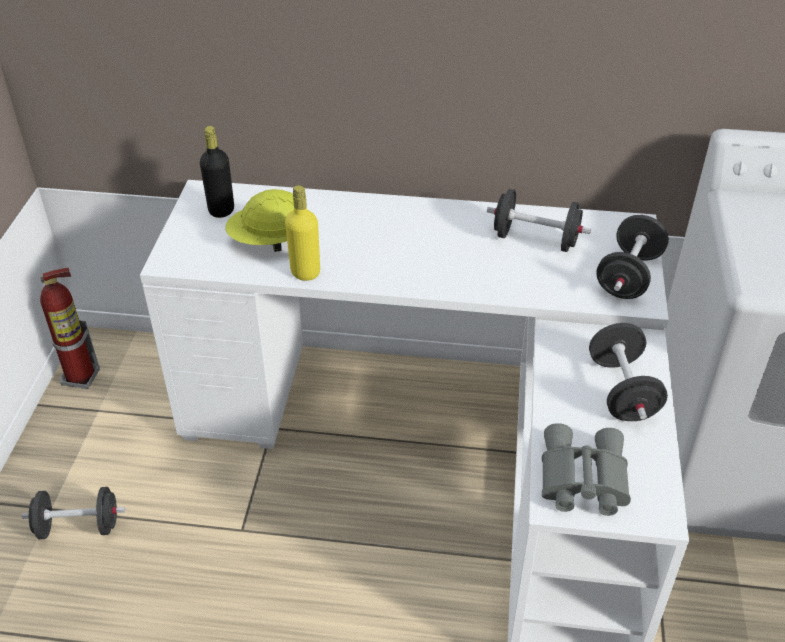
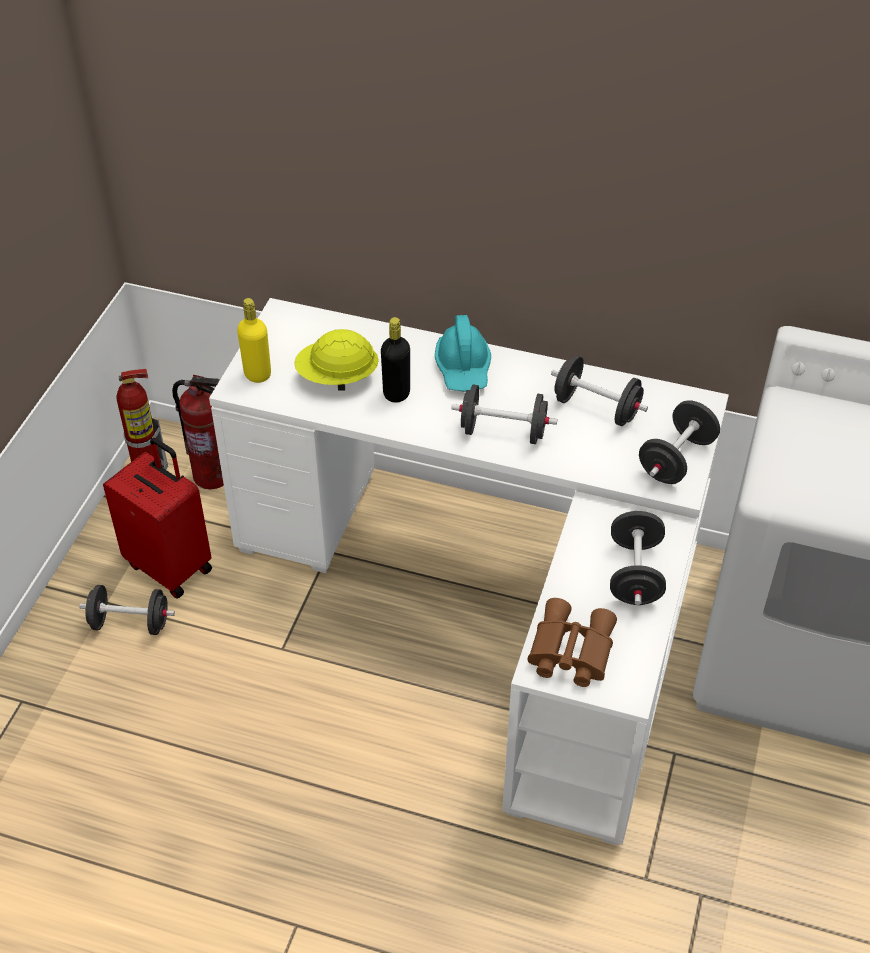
camera: 10 degrees right, 5 degrees up
black bottle [200,126,234,218] -> black bottle moved to [381,317,410,403]
yellow bottle [285,185,320,281] -> yellow bottle moved to [237,298,271,383]
grey binoculars [542,423,631,516] -> brown binoculars [528,598,617,687]
none -> red suitcase [103,438,212,599]
none -> fire extinguisher [172,375,224,489]
none -> turquoise hard hat [435,315,491,391]
none -> black dumbbell [451,384,557,444]

